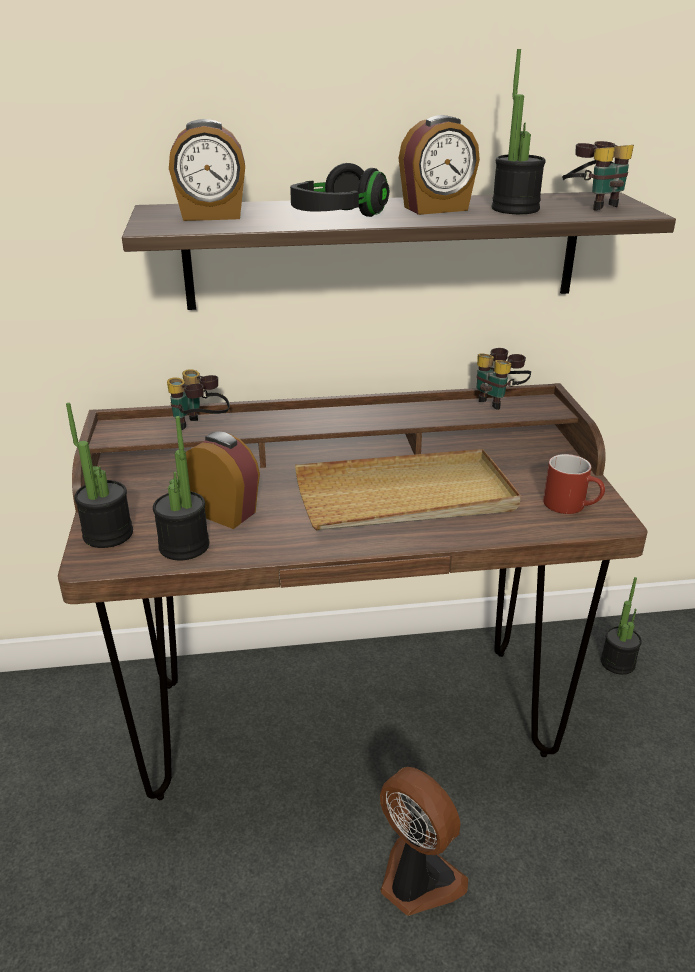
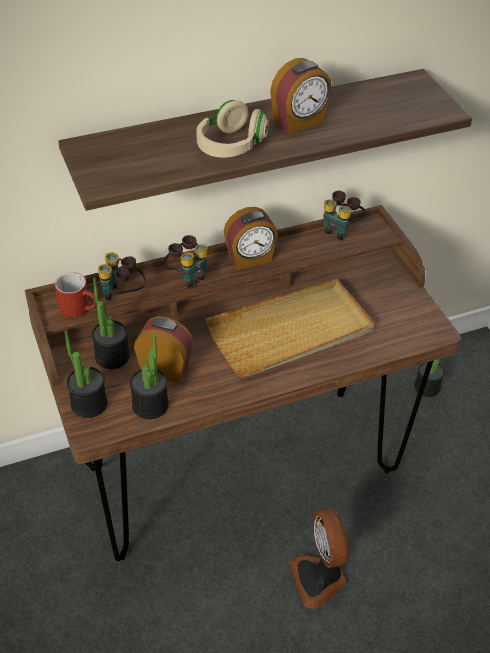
camera: 15 degrees left, 15 degrees up
alarm clock [169,119,245,221] -> alarm clock moved to [224,207,278,270]
black headphones [290,163,389,217] -> beige headphones [196,100,269,158]
fan [380,767,468,916] -> fan turned 135 degrees counterclockwise [289,508,349,609]
potted plant [492,49,546,214] -> potted plant moved to [92,277,130,369]
red mug [543,454,605,514] -> red mug moved to [55,272,97,318]
binoculars [562,141,634,211] -> binoculars moved to [163,235,208,288]

